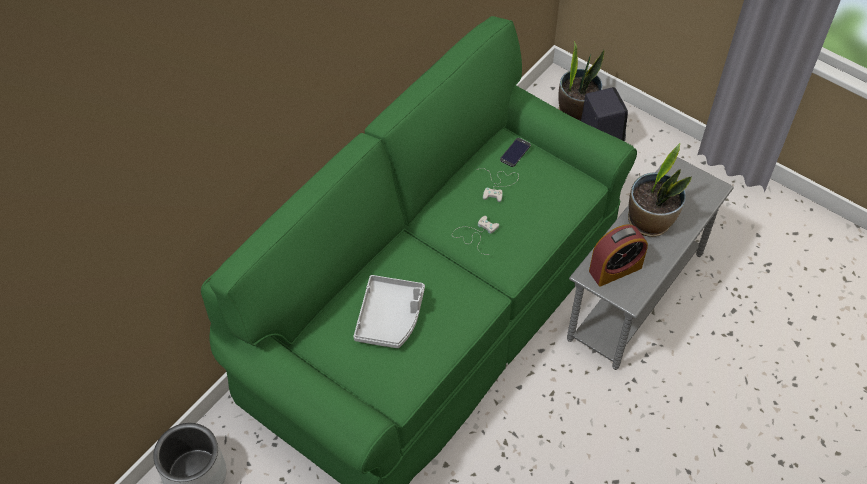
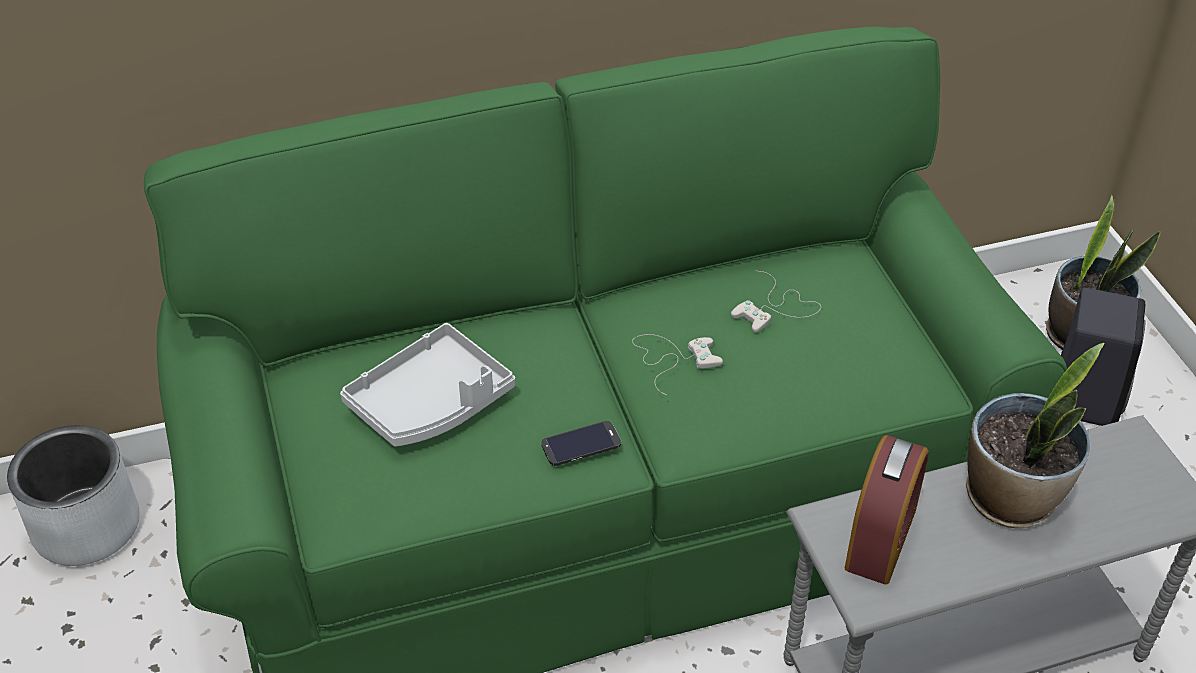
camera: 35 degrees right, 10 degrees down
phone [500,138,531,167] -> phone moved to [541,421,621,466]
alarm clock [589,224,648,286] -> alarm clock turned 75 degrees counterclockwise [845,435,929,584]

